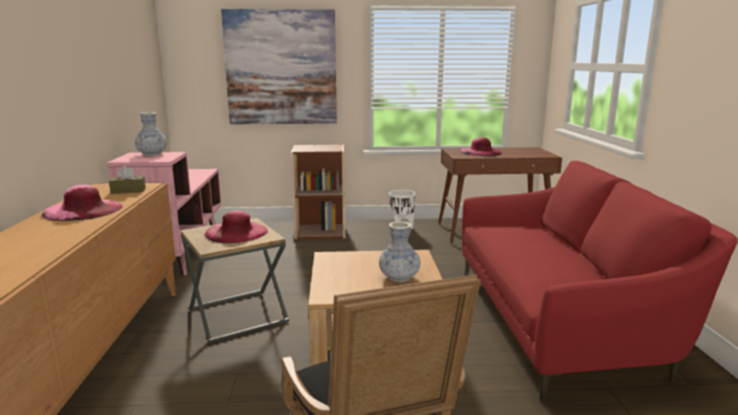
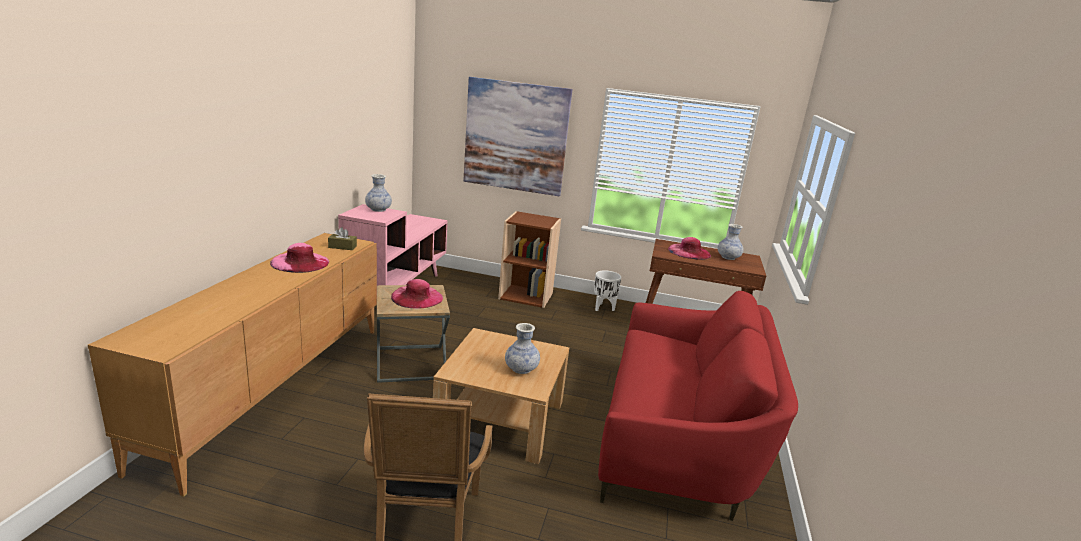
camera: 15 degrees right, 5 degrees up
none -> vase [718,224,743,260]

